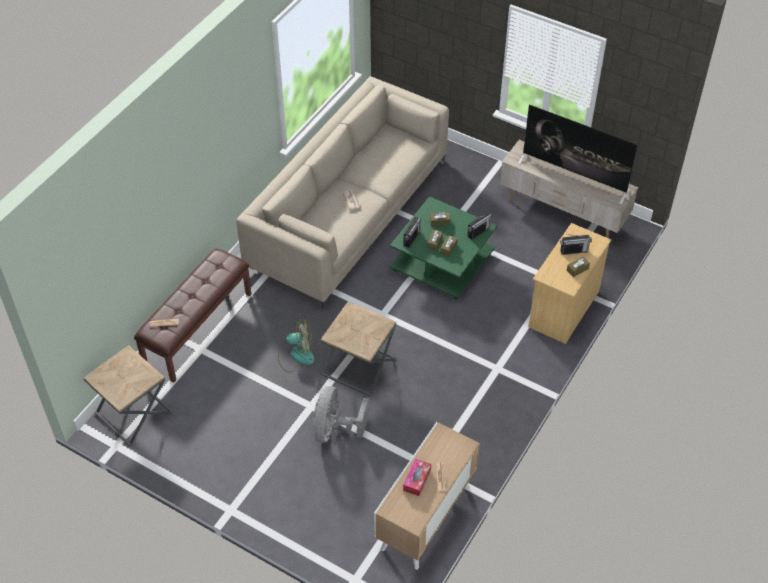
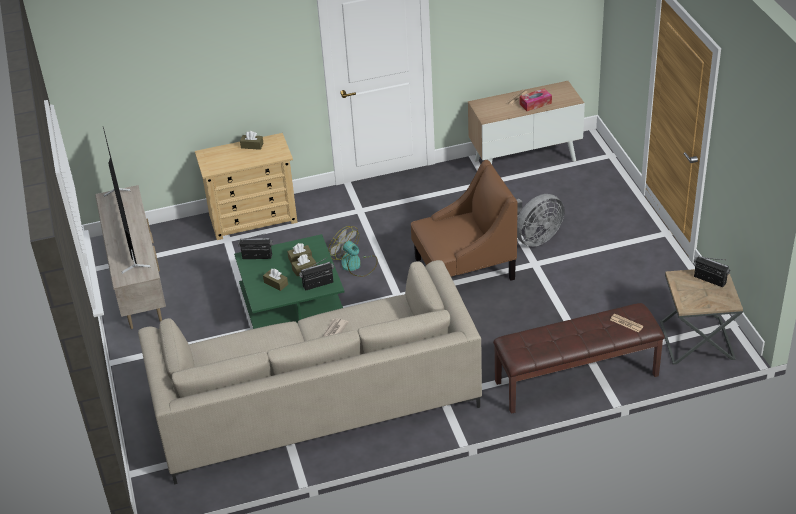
camera: 135 degrees left, 10 degrees down
fan [278,319,315,373] -> fan moved to [328,226,378,277]
brown side table [321,302,396,397] -> brown armchair [411,160,518,281]
radio [560,234,592,255] -> radio moved to [694,256,730,287]

